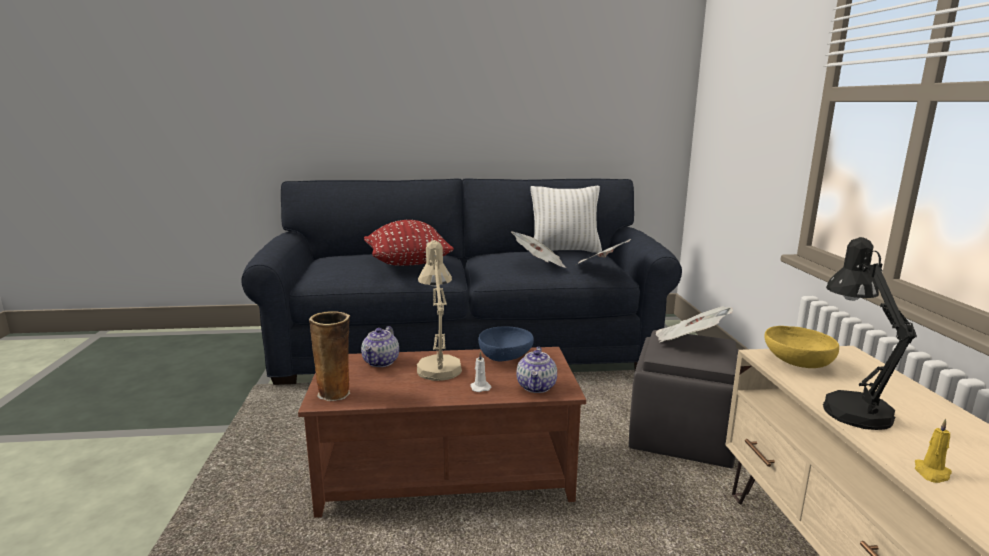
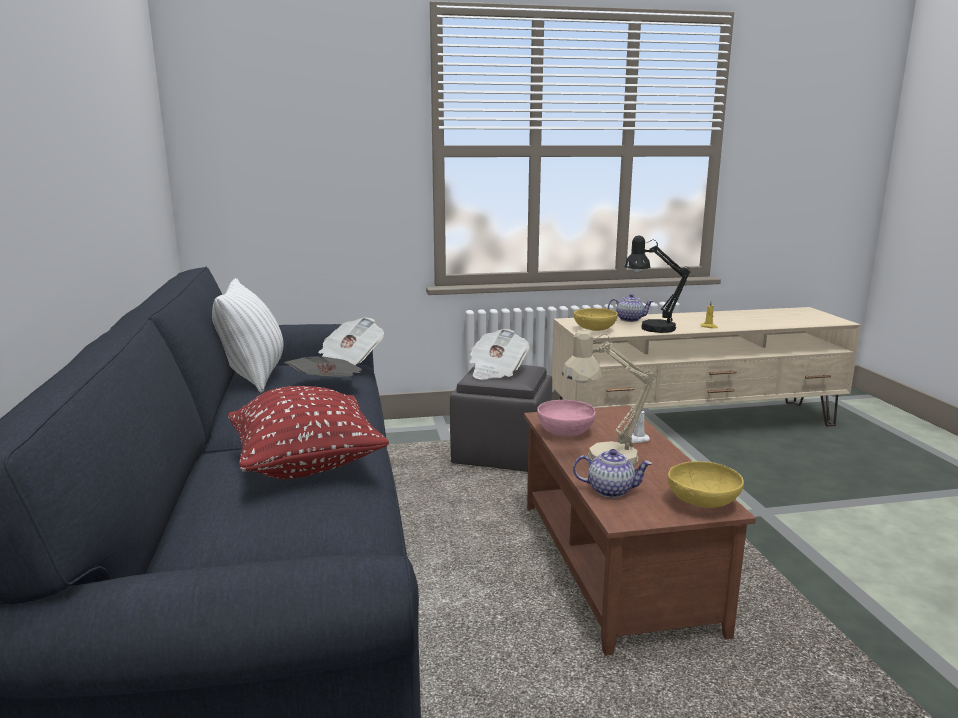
camera: 95 degrees left, 0 degrees up
vase [309,311,350,401] -> yellow bowl [667,461,744,508]
blue bowl [478,326,534,361] -> pink bowl [537,400,596,436]
teapot [516,347,557,393] -> teapot moved to [608,294,654,322]

